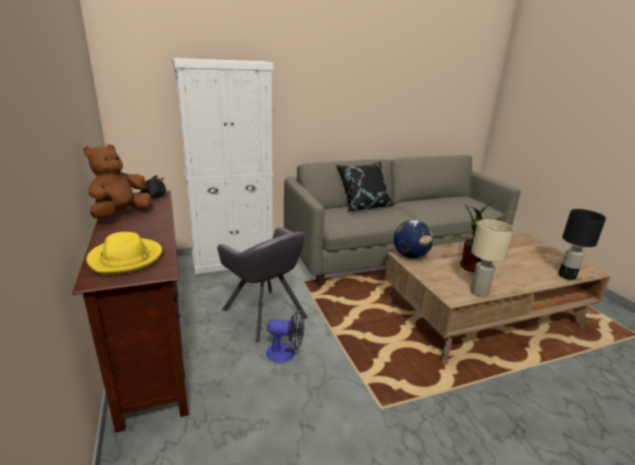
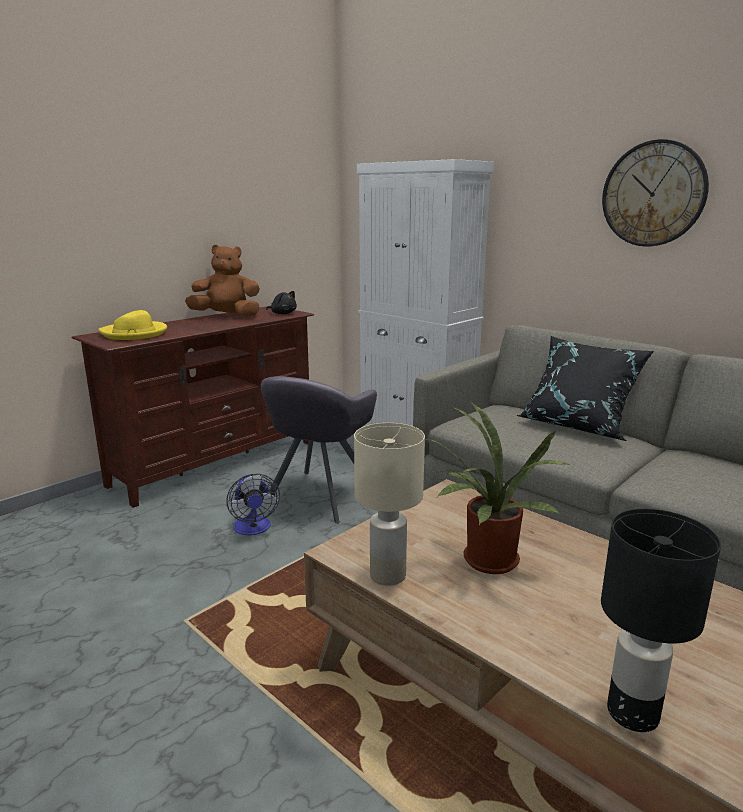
camera: 65 degrees right, 5 degrees down
globe [394,220,433,259] -> none
none -> wall clock [602,139,709,246]

